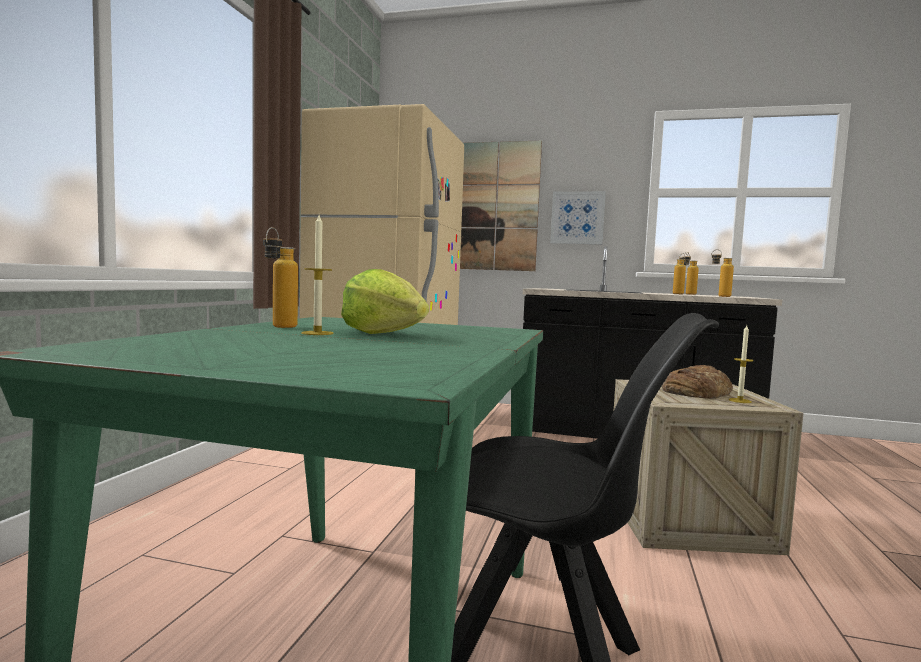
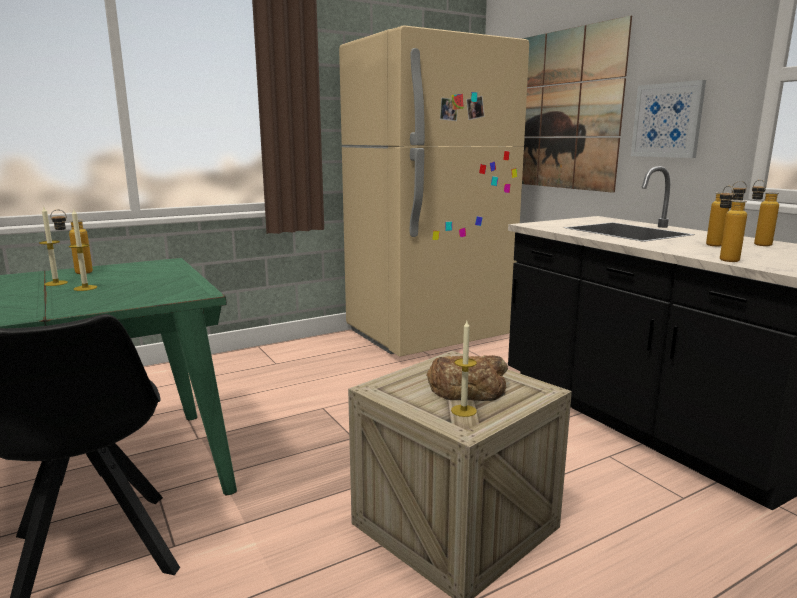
camera: 45 degrees right, 10 degrees up
lettuce [341,269,429,334] -> candle [69,209,97,291]

